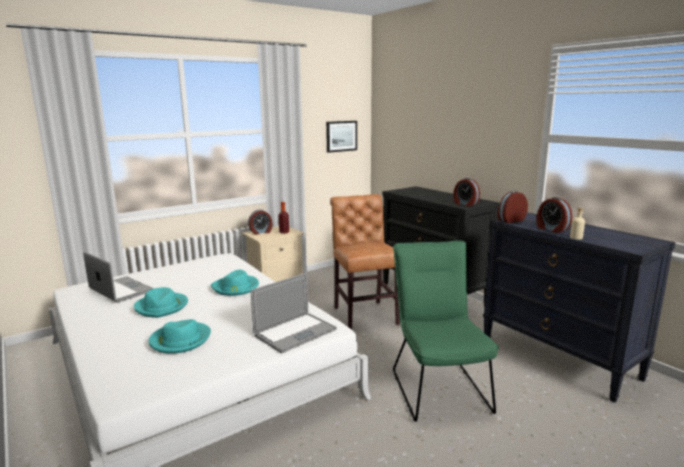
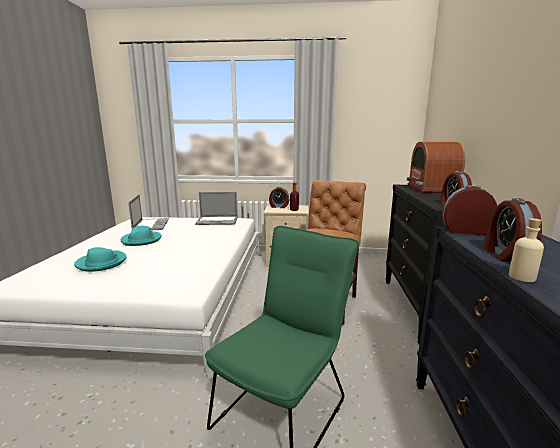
camera: 40 degrees right, 0 degrees up
turquoise hat [211,270,259,296] -> none
laptop [251,273,337,353] -> laptop moved to [195,192,237,225]
picture [326,121,357,153] -> none
none -> radio [407,142,465,193]

